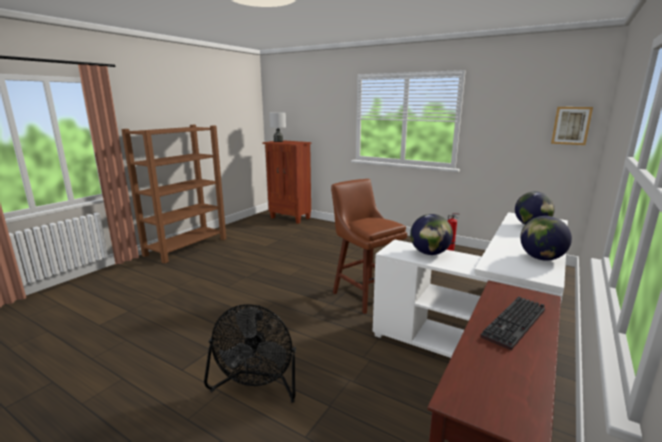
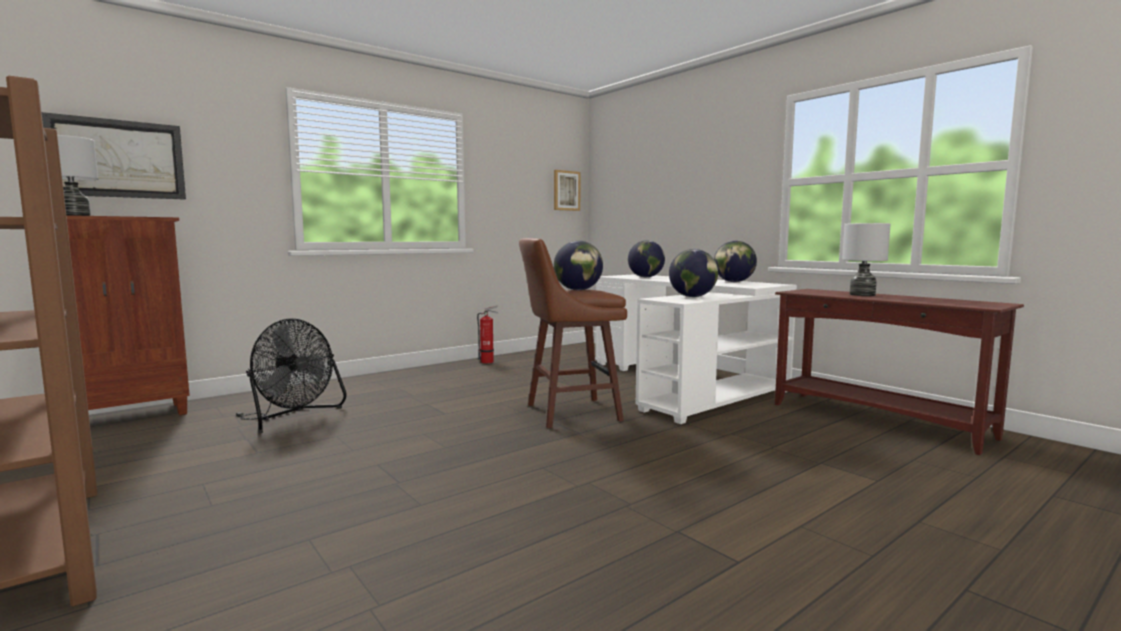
camera: 70 degrees left, 10 degrees down
black fan [204,304,296,403] -> black fan moved to [236,319,346,433]
keyboard [481,296,545,350] -> grey table lamp [842,223,891,296]
none -> picture [42,112,186,200]
none -> globe [554,241,603,290]

